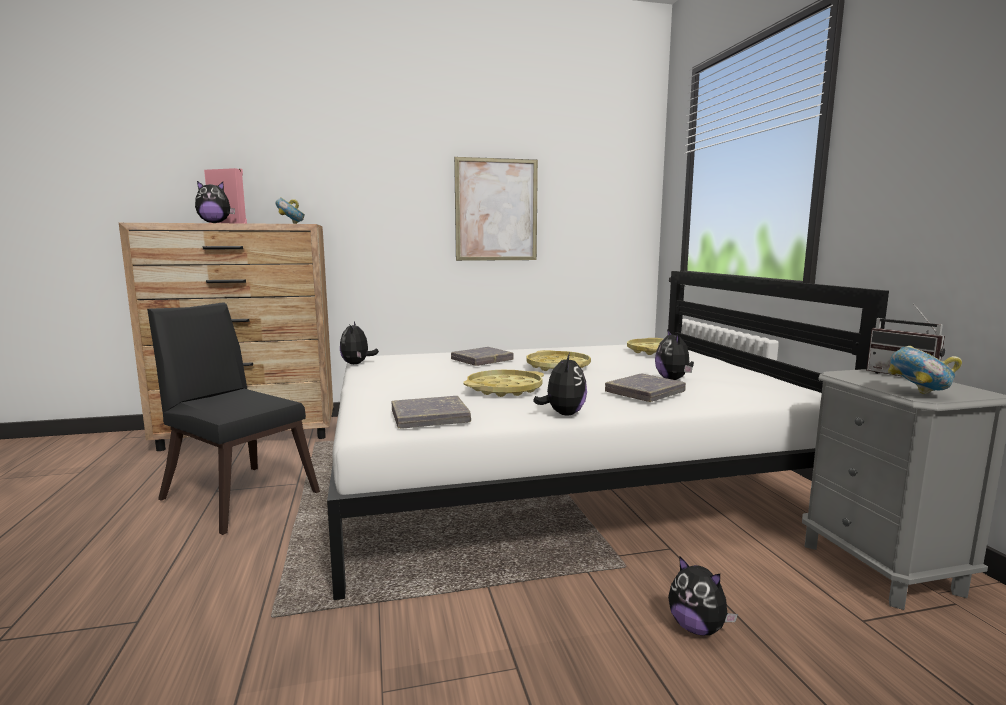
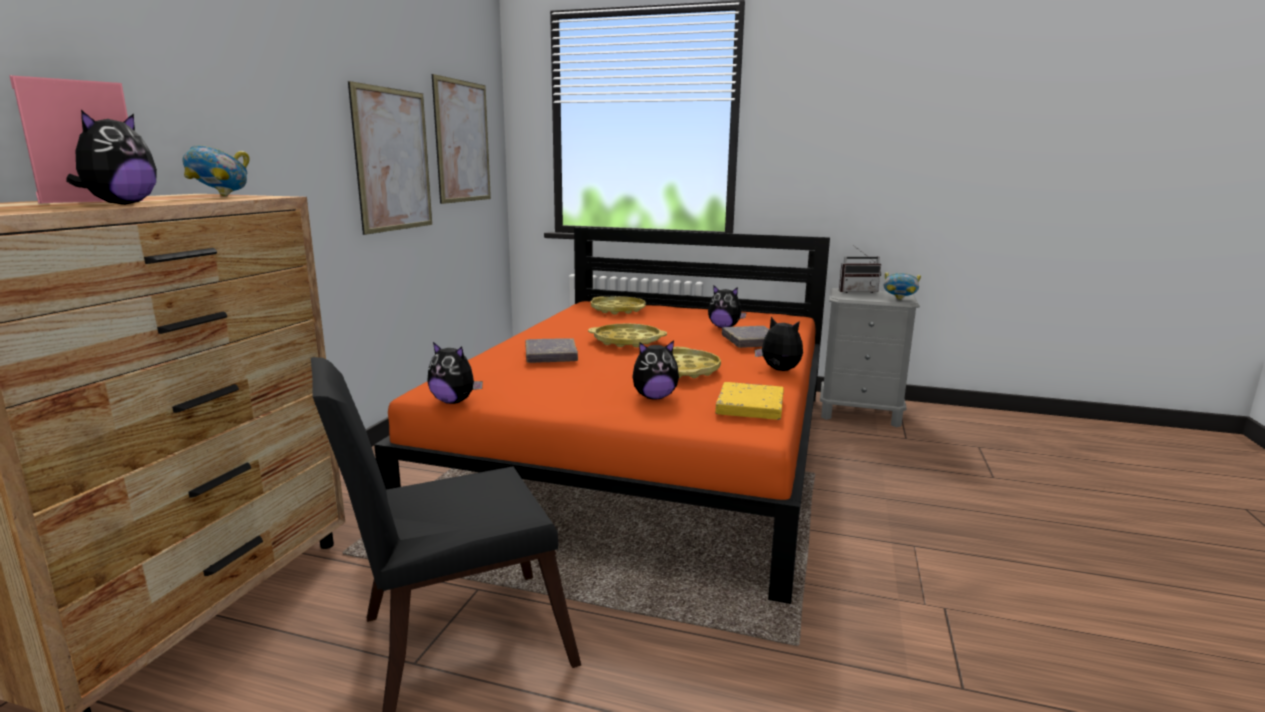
camera: 60 degrees left, 5 degrees up
white bed [327,271,889,600] -> orange bed [374,227,830,604]
grey book [392,396,471,429] -> yellow book [715,382,784,420]
plush toy [668,556,738,635] -> plush toy moved to [633,341,679,399]
none -> picture [432,74,491,204]

